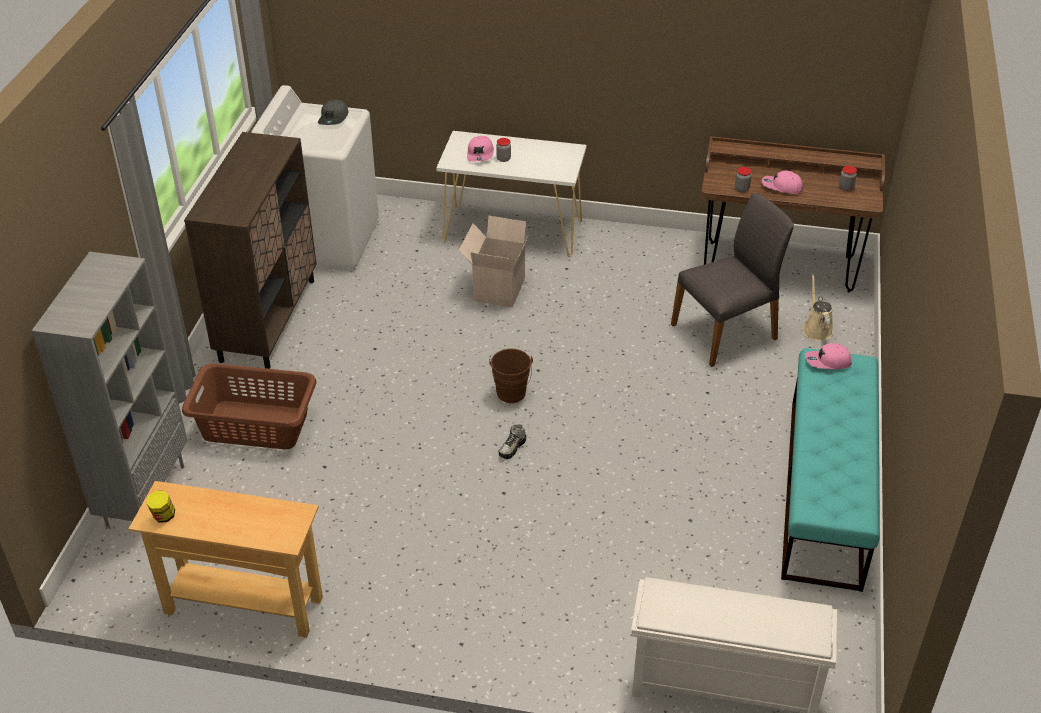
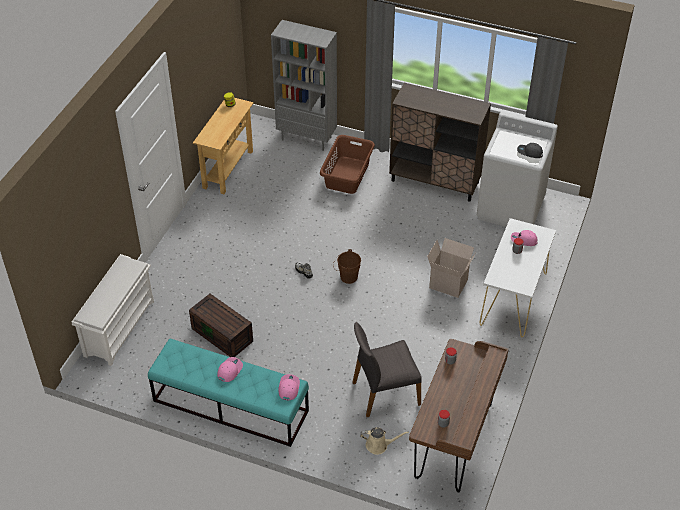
camera: 100 degrees right, 5 degrees up
grey chair [671,193,794,367] -> grey chair turned 90 degrees clockwise [352,322,422,417]
pink cap [762,171,803,194] -> pink cap moved to [217,357,243,382]
none -> brown storage box [189,294,253,357]

